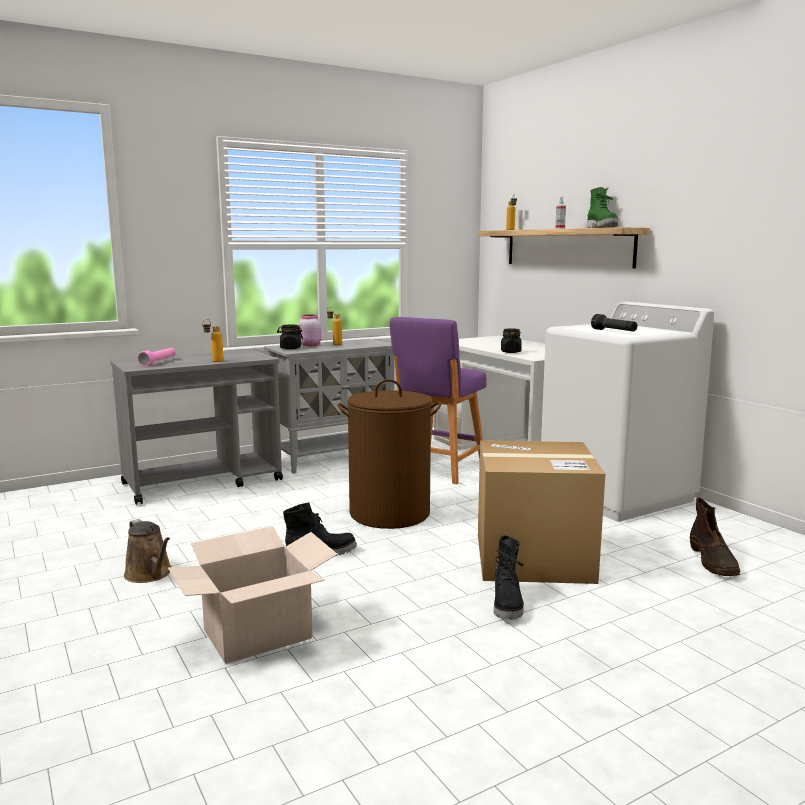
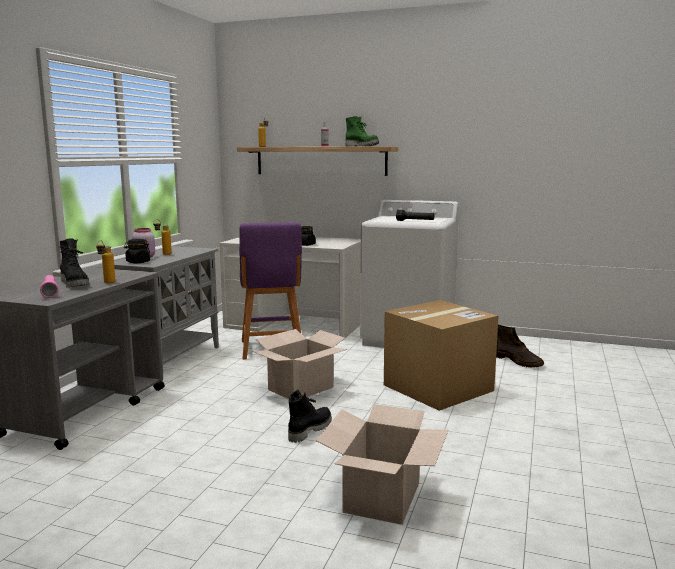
camera: 40 degrees left, 0 degrees up
brown watering can [124,519,172,583] -> none
brown laundry basket [337,379,442,529] -> cardboard box [252,329,347,399]
black boot [494,535,524,620] -> black boot moved to [60,238,89,287]

